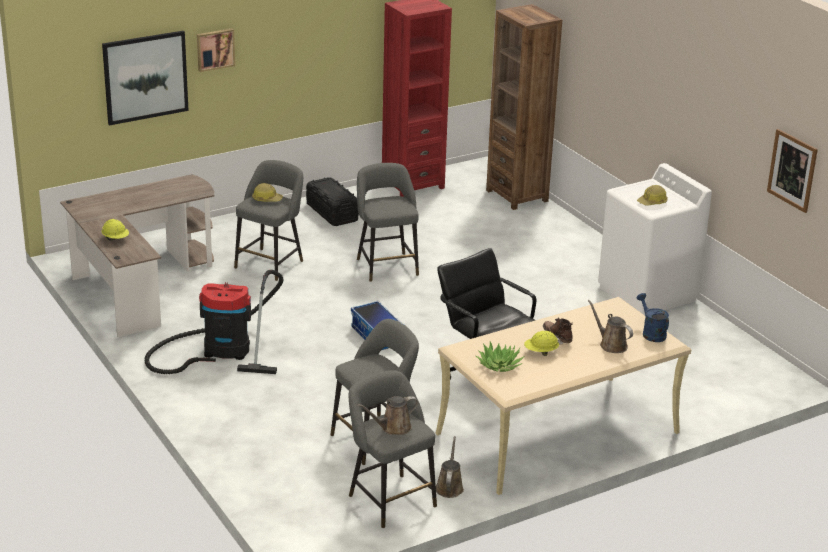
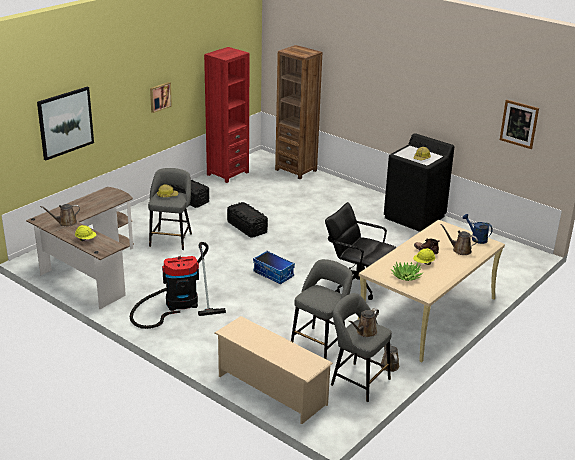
camera: 20 degrees left, 0 degrees up
picture [197,29,235,72] -> picture moved to [150,82,172,113]
grey stool [357,163,419,282] -> black storage box [227,202,268,238]
white washing machine [598,163,712,315] -> black washing machine [384,133,454,232]
none -> brown watering can [40,204,80,226]
none -> beige shoe rack [215,316,333,424]

